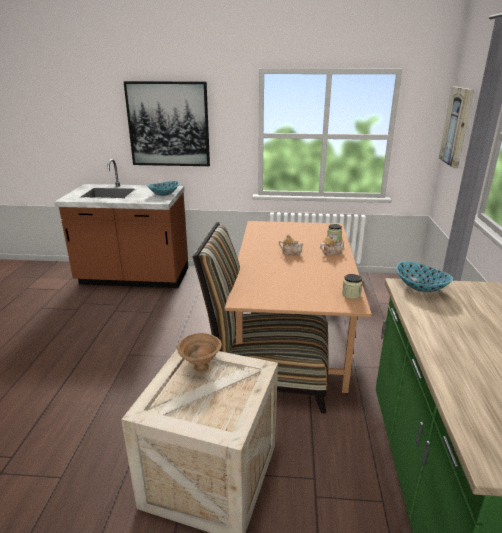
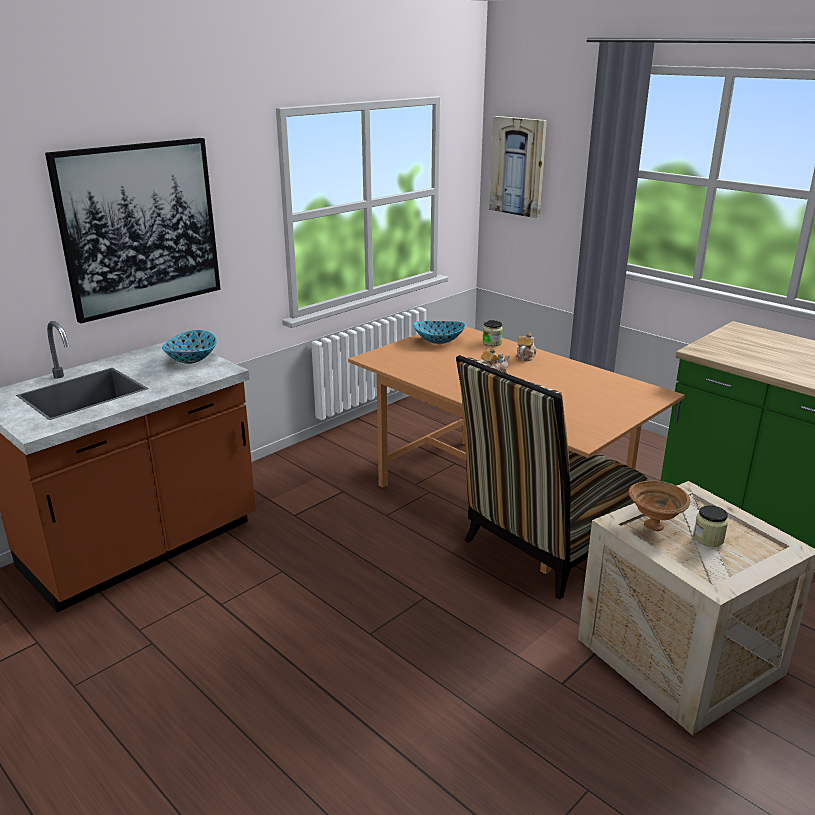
camera: 50 degrees left, 0 degrees up
jar [342,274,362,299] -> jar moved to [693,505,728,547]
bowl [396,261,453,292] -> bowl moved to [413,321,466,344]

